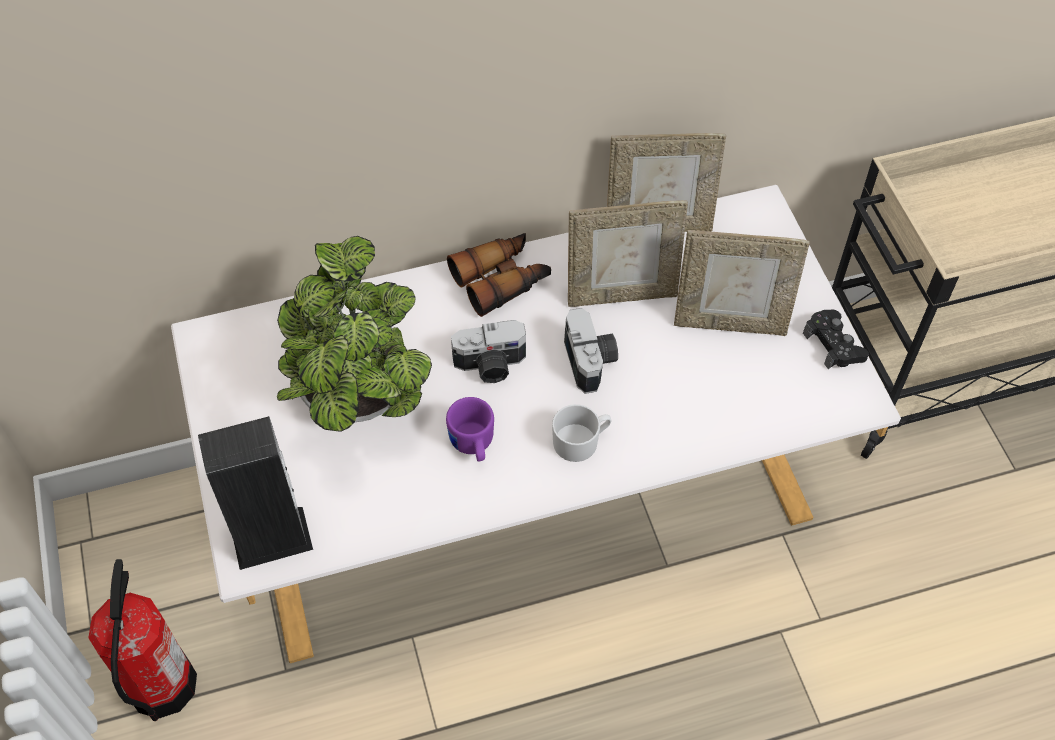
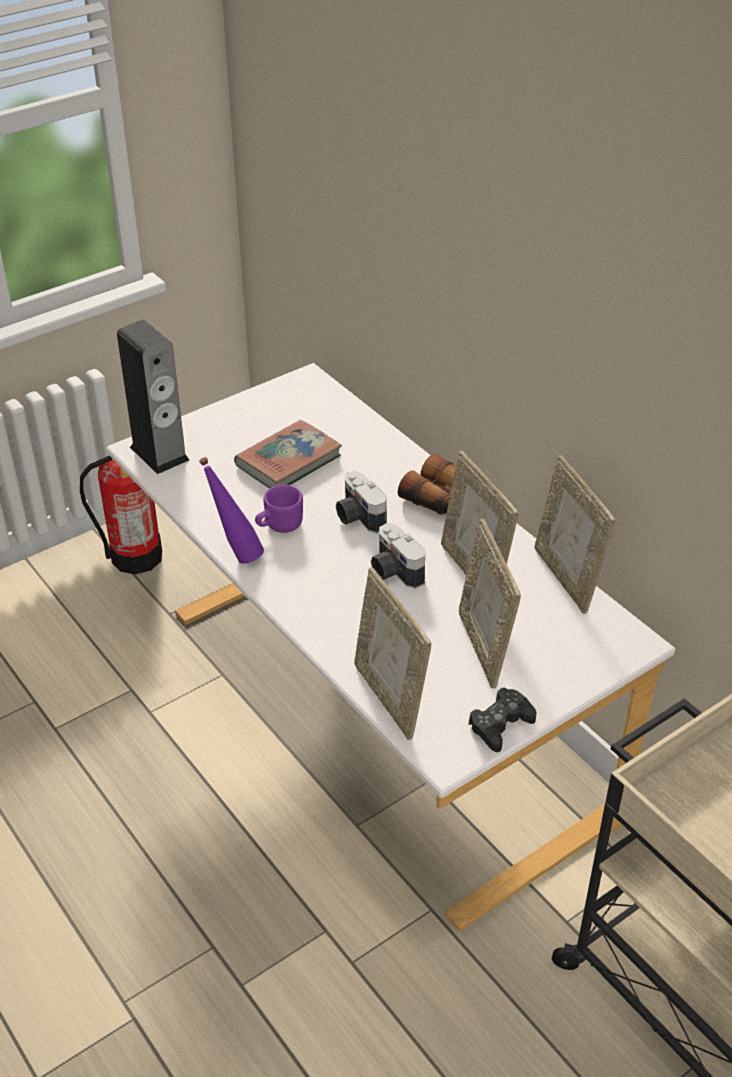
camera: 70 degrees right, 15 degrees down
potted plant [277,236,432,432] -> book [234,420,342,489]
white mug [552,404,611,462] -> none
camera [564,308,618,394] -> camera turned 90 degrees clockwise [371,523,425,589]
none -> purple bottle [199,457,264,564]
none -> picture frame [354,567,431,740]

